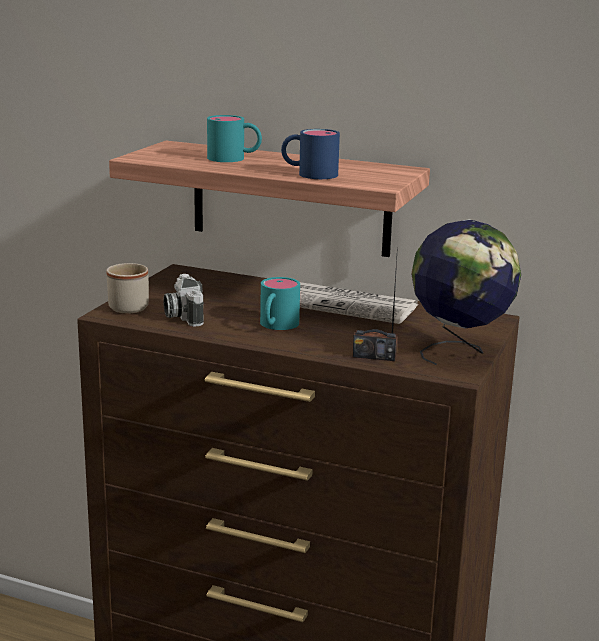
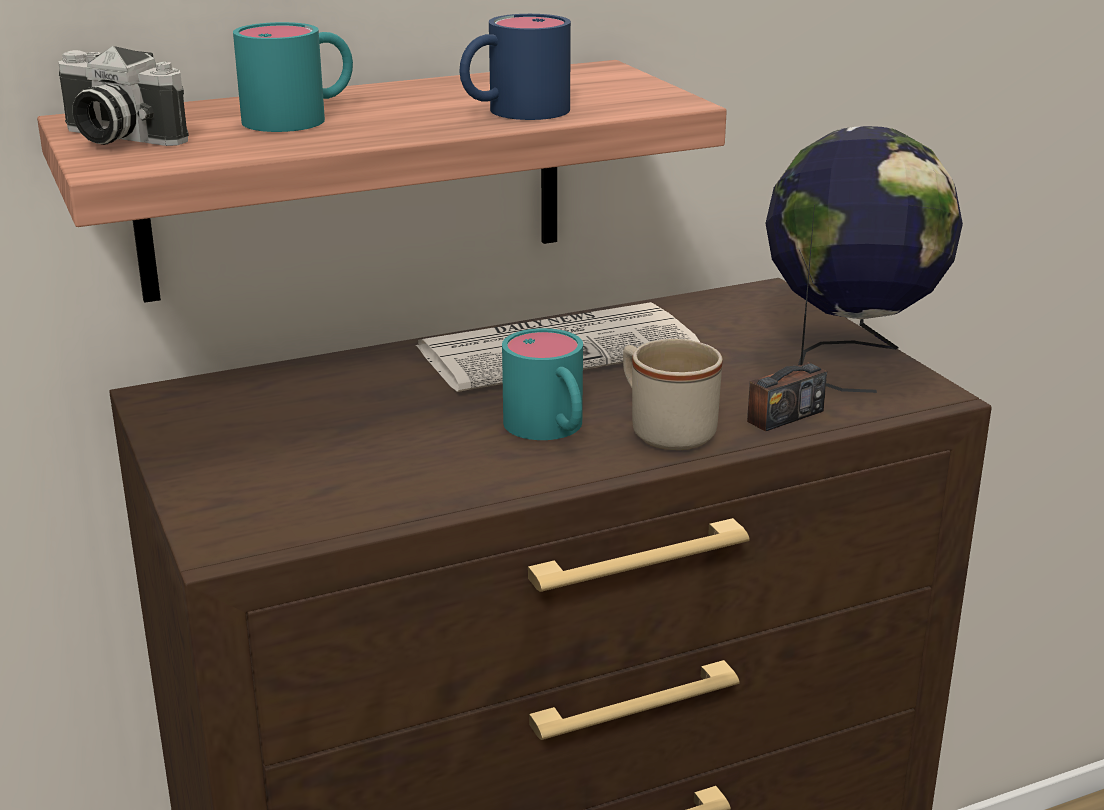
camera: 45 degrees left, 5 degrees up
beige mug [106,263,149,314] -> beige mug moved to [623,339,723,450]
camera [163,274,204,327] -> camera moved to [58,46,189,146]

